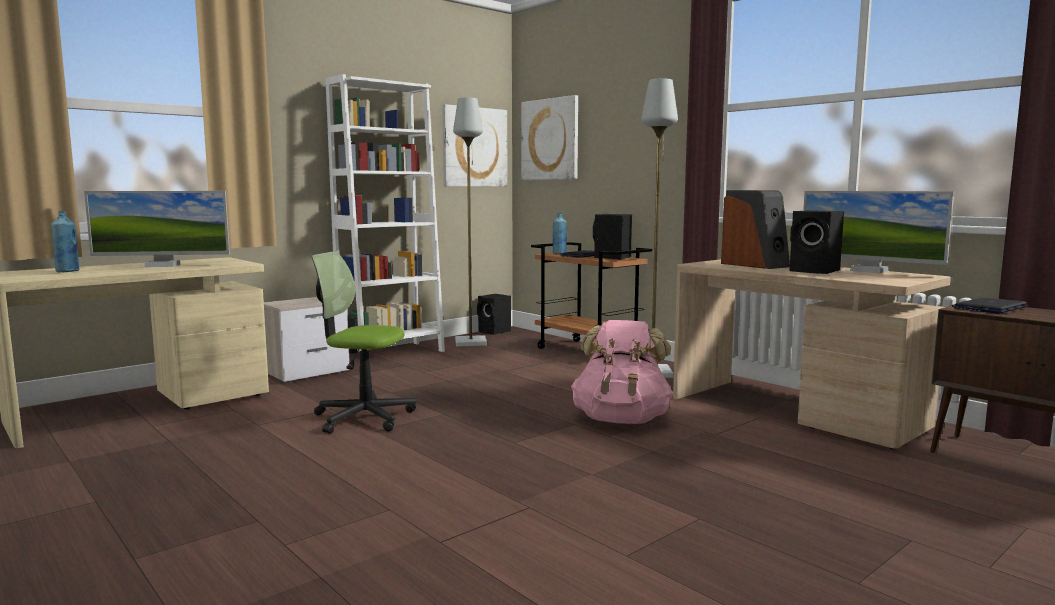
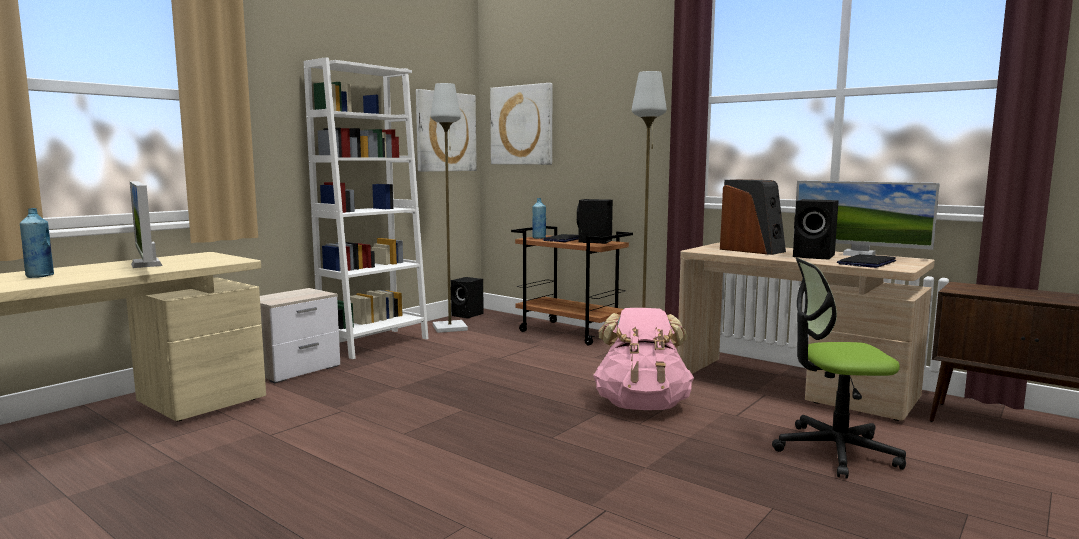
camera: 10 degrees left, 0 degrees up
monitor [84,191,230,267] -> monitor turned 75 degrees clockwise [130,181,163,268]
office chair [312,251,416,434] -> office chair moved to [772,258,906,478]
laptop [952,298,1028,314] -> laptop moved to [837,254,896,268]

